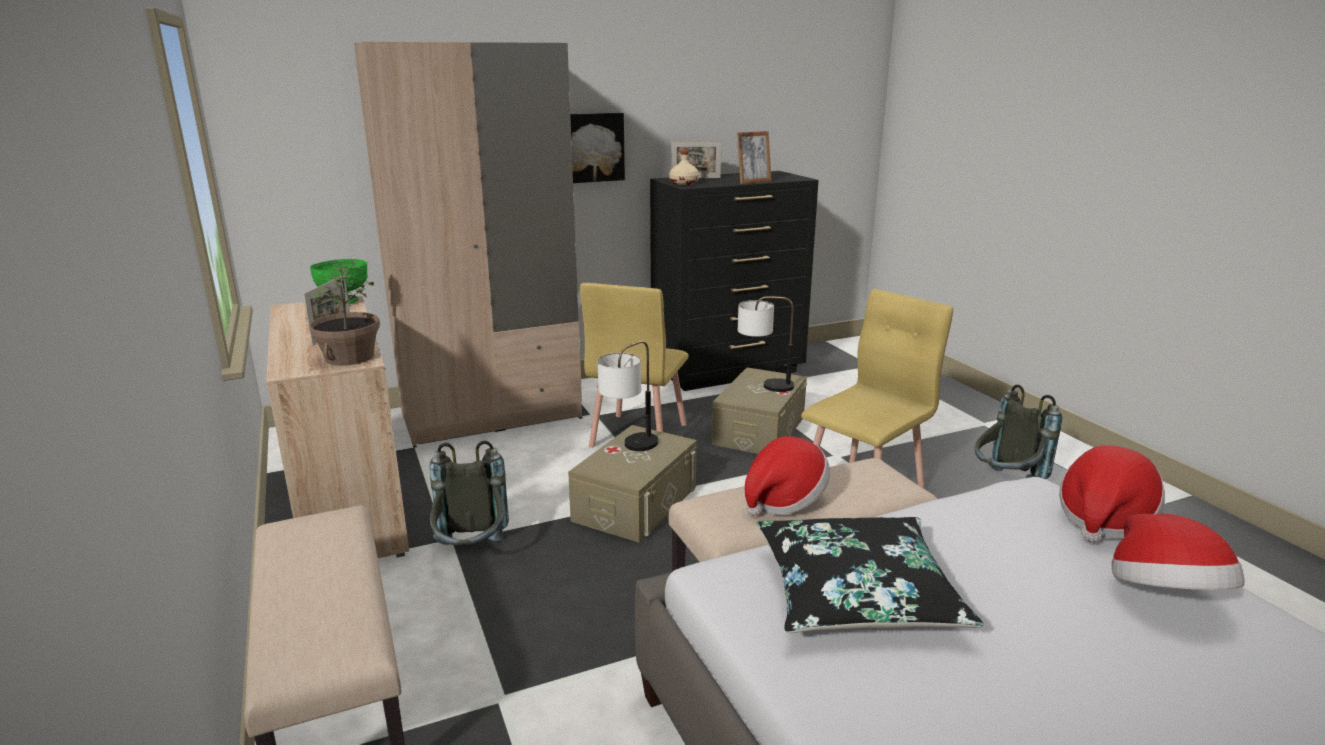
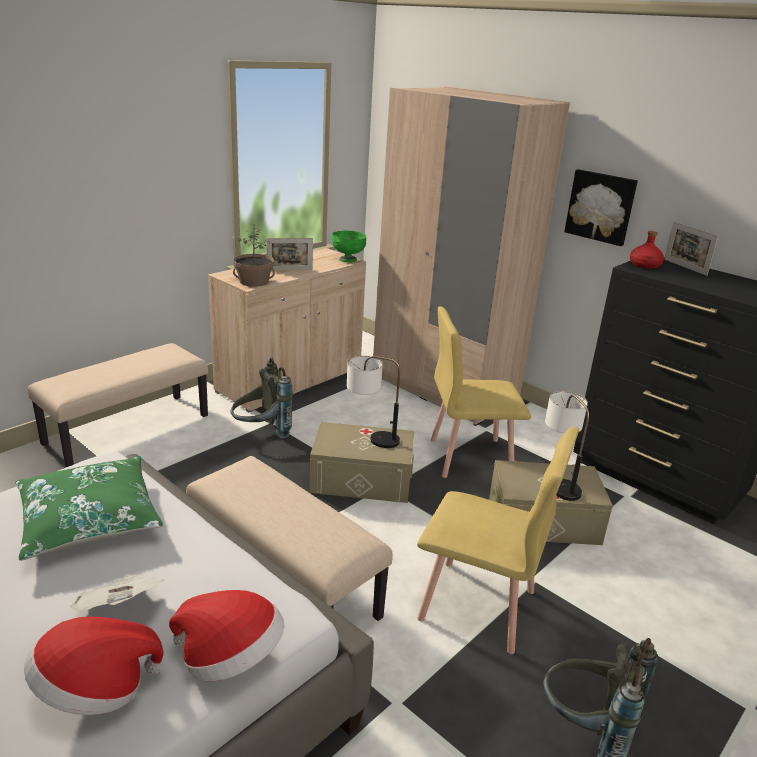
camera: 65 degrees right, 5 degrees up
beige bottle [669,150,699,185] -> red bottle [630,231,664,269]
picture frame [737,131,772,184] -> none
hat [745,436,830,516] -> none
black pillow [756,517,984,633] -> green pillow [15,456,163,561]
none -> newspaper [70,574,164,611]

